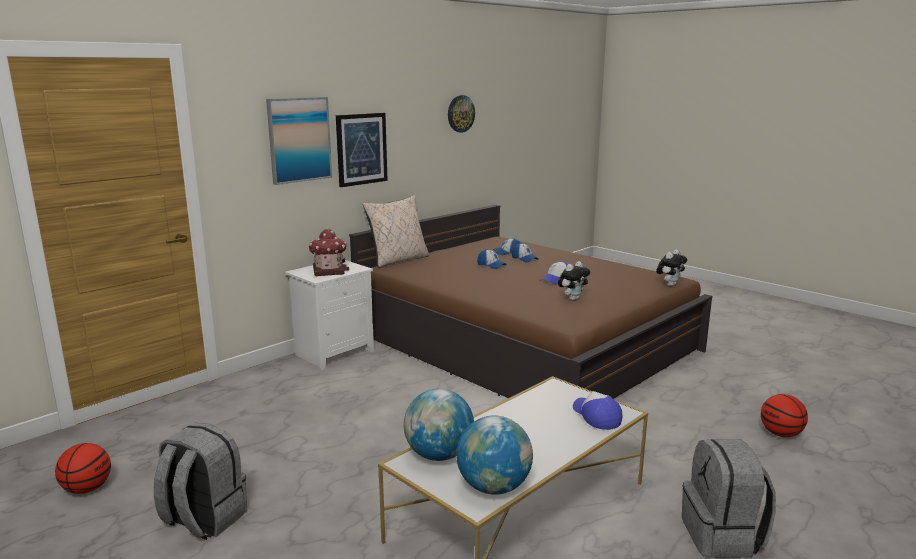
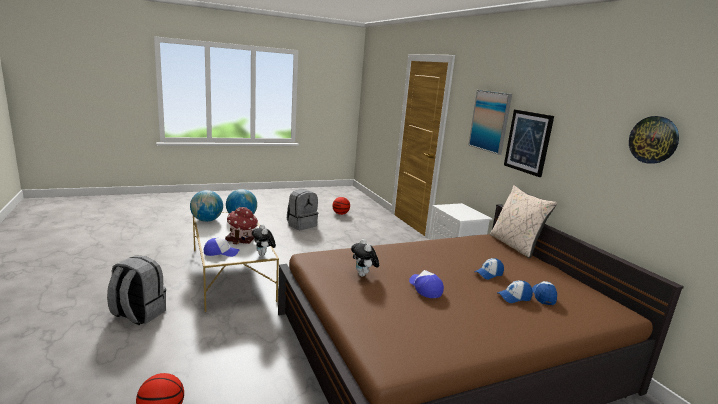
camera: 110 degrees right, 0 degrees up
toy house [309,229,349,276] -> toy house moved to [225,207,258,244]
plush toy [656,250,687,286] -> plush toy moved to [252,224,276,256]

